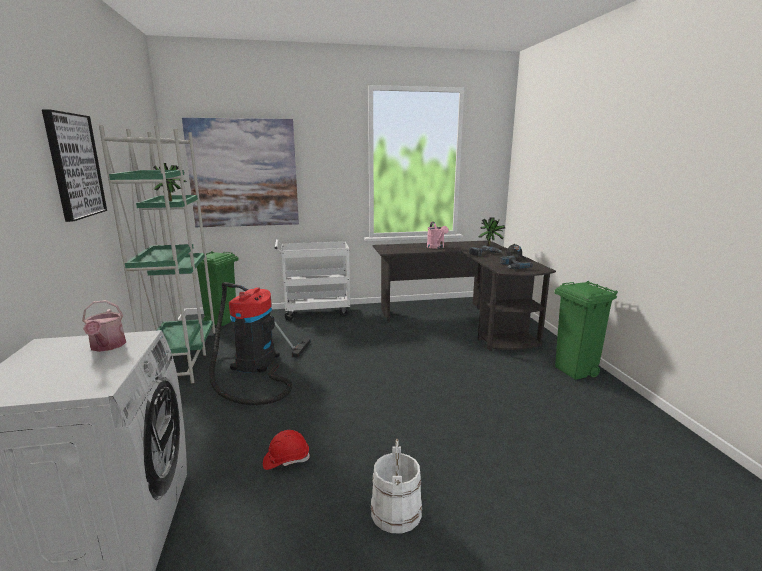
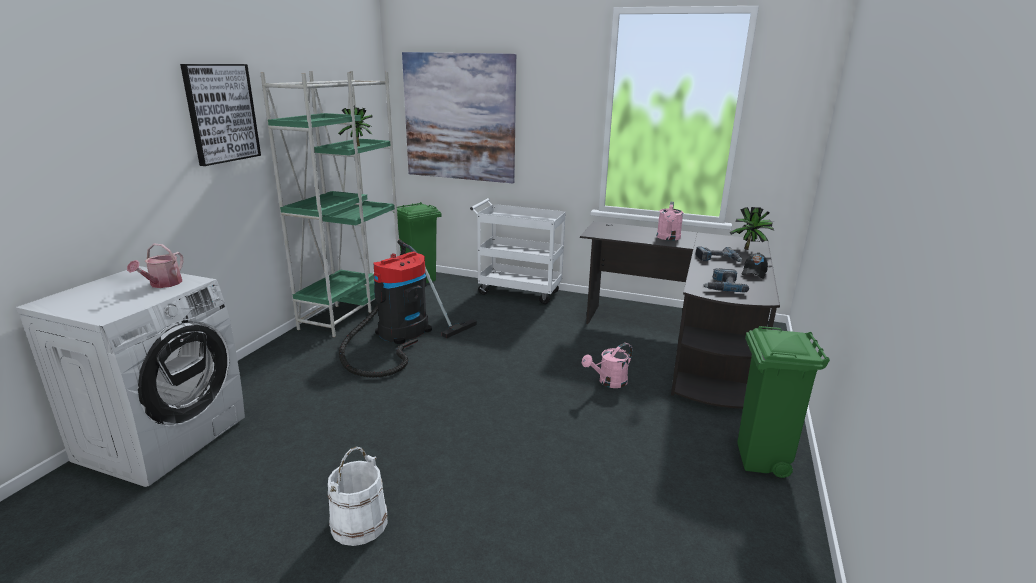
camera: 30 degrees right, 5 degrees up
red hard hat [263,430,310,470] -> none
none -> pink watering can [582,343,633,388]

